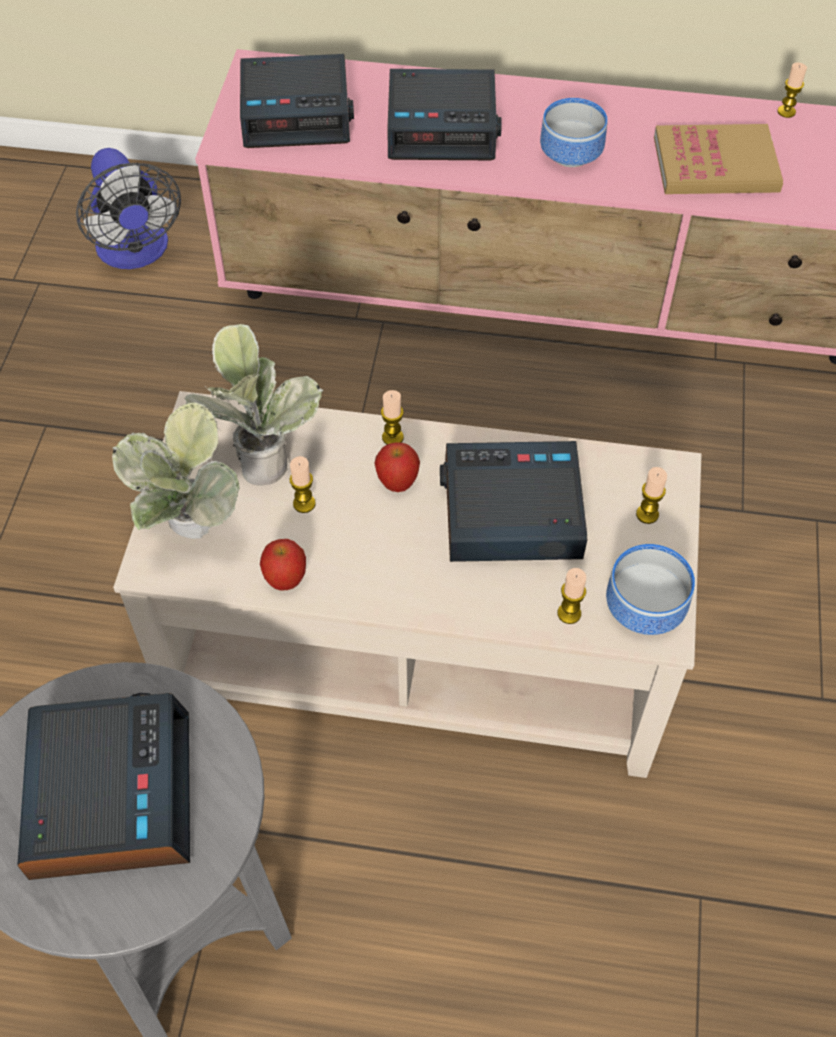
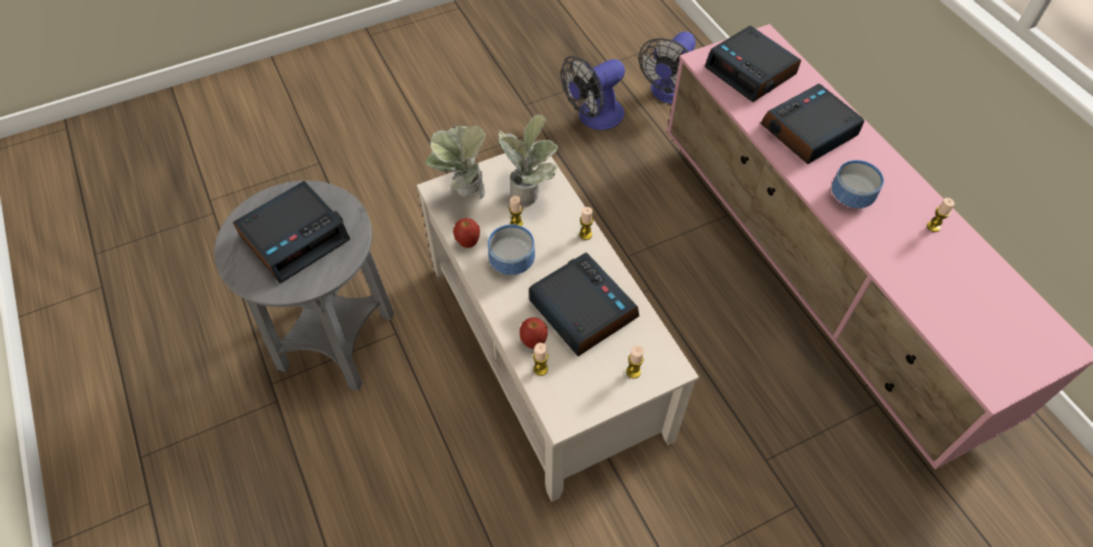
camera: 55 degrees right, 0 degrees up
apple [374,442,420,492] -> apple moved to [520,317,548,349]
alarm clock [387,69,502,160] -> alarm clock turned 90 degrees clockwise [760,84,864,164]
bowl [606,544,695,635] -> bowl moved to [488,224,535,275]
book [654,124,783,194] -> none
candle [778,63,807,118] -> candle moved to [927,198,955,232]
none -> fan [561,56,625,130]

